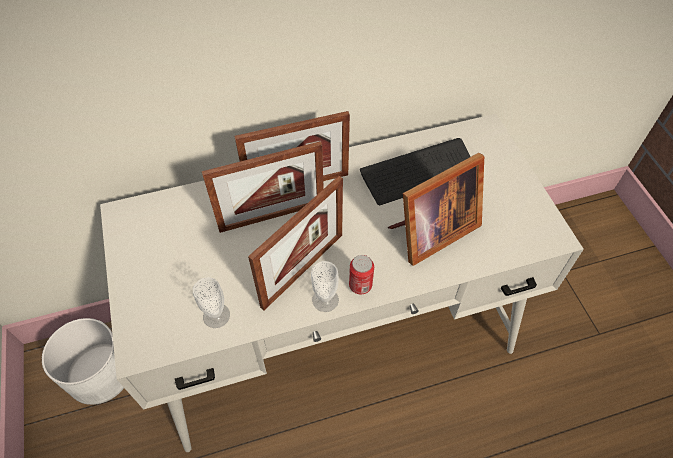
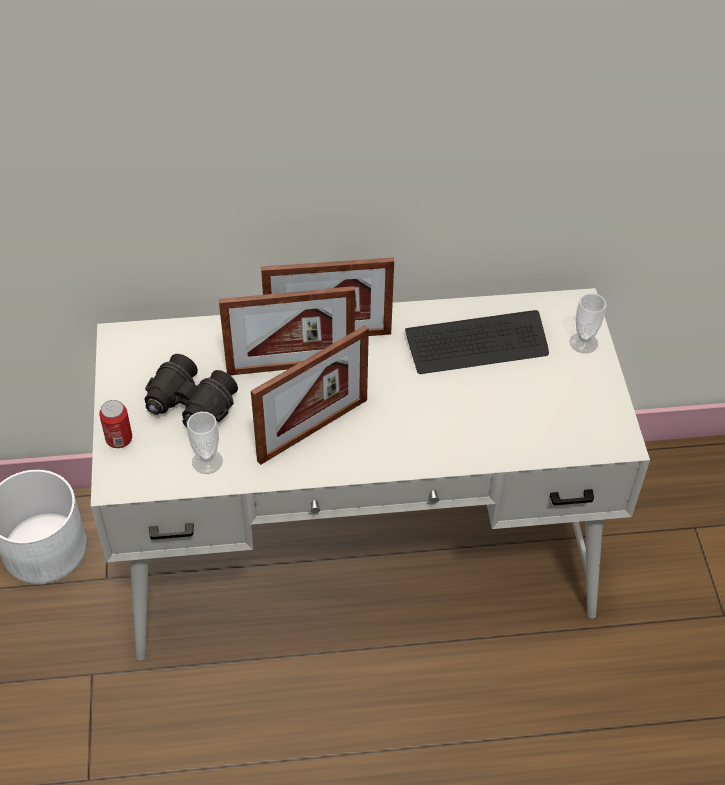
camera: 10 degrees right, 5 degrees down
cup [311,261,339,312] -> cup moved to [570,293,607,353]
can [349,255,374,294] -> can moved to [99,400,132,448]
picture frame [388,153,484,266] -> none
none -> black binoculars [145,354,238,428]

